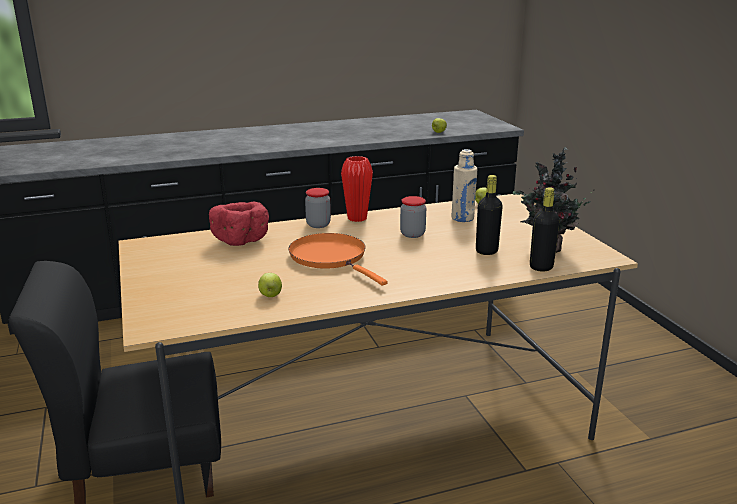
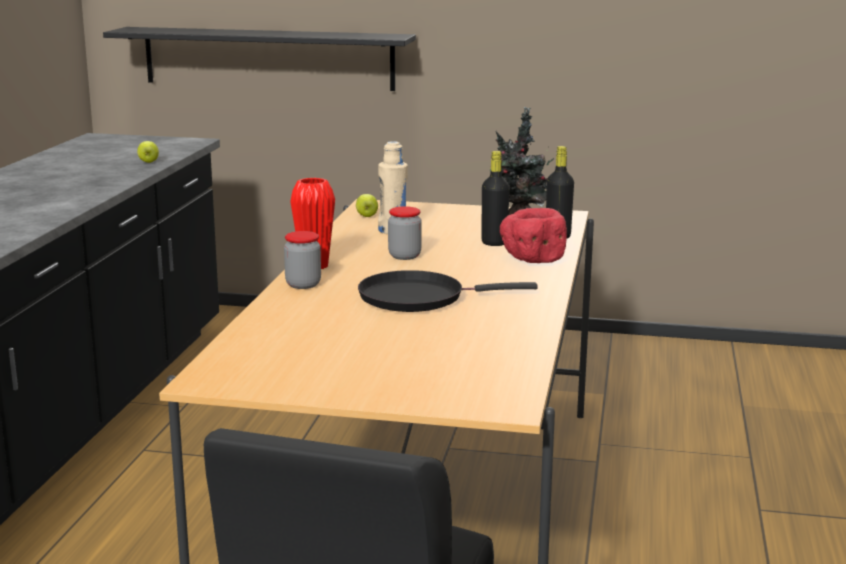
camera: 60 degrees left, 5 degrees down
red bowl [209,201,269,246] -> red bowl moved to [500,208,567,263]
apple [258,273,282,297] -> none
orange frying pan [288,233,388,286] -> black frying pan [358,270,538,312]
none -> black shelf [103,27,416,91]

